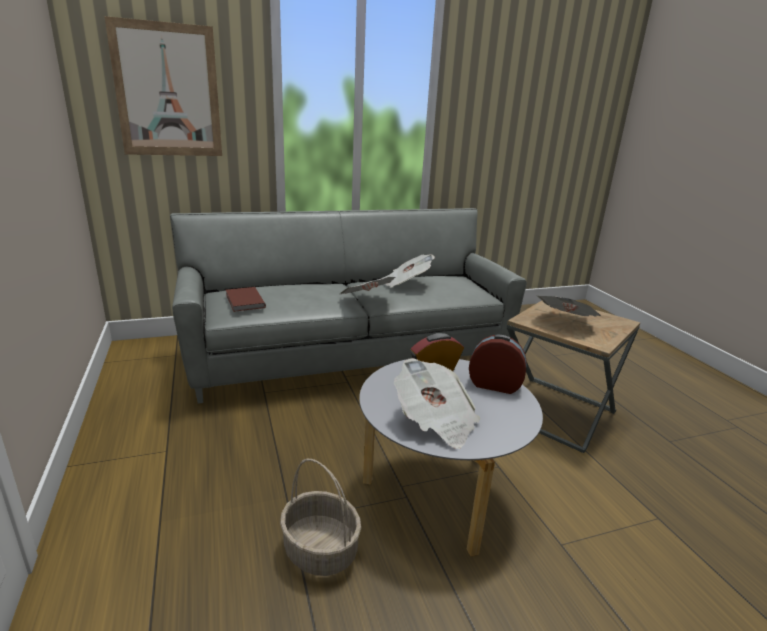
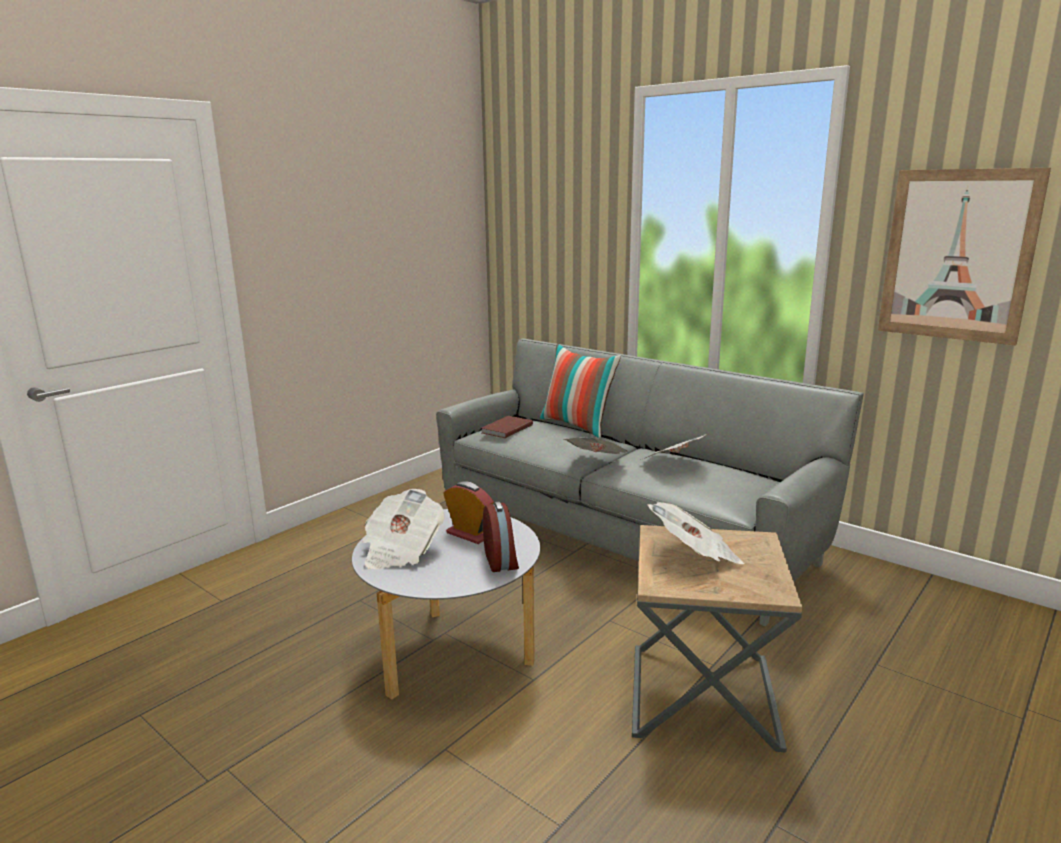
camera: 60 degrees right, 5 degrees down
picture [104,16,222,156] -> picture moved to [878,168,1051,346]
basket [280,459,361,576] -> none
none -> pillow [539,344,621,438]

